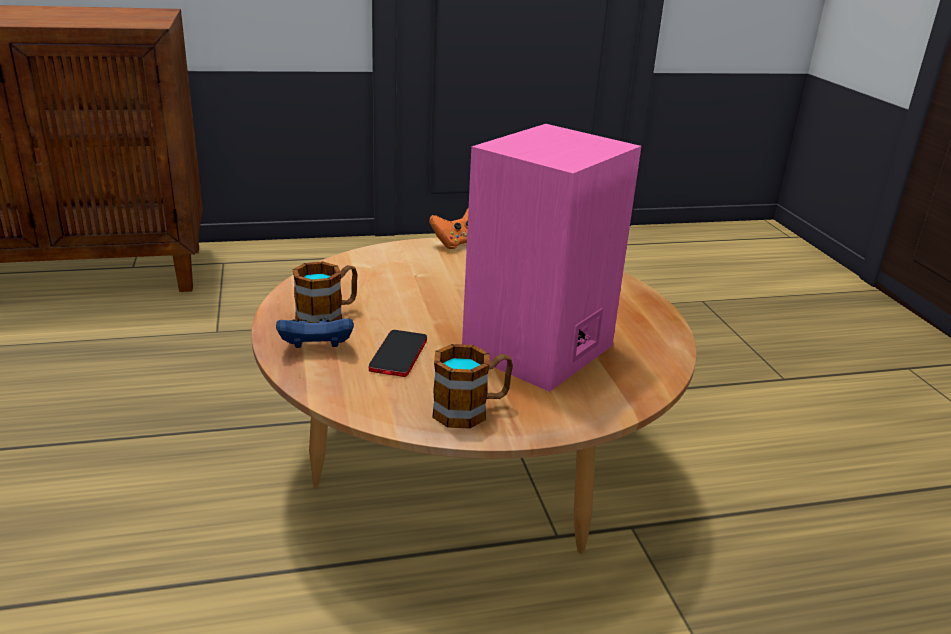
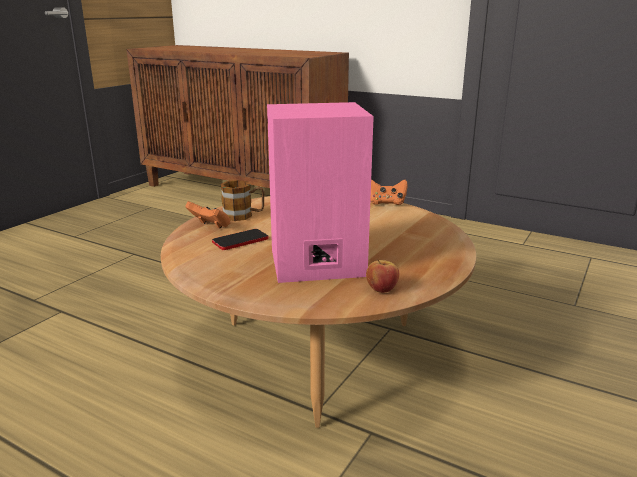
camera: 45 degrees right, 5 degrees down
blue game controller [276,318,354,348] -> orange game controller [185,201,230,229]
mug [432,344,513,429] -> none
none -> apple [366,259,399,293]

